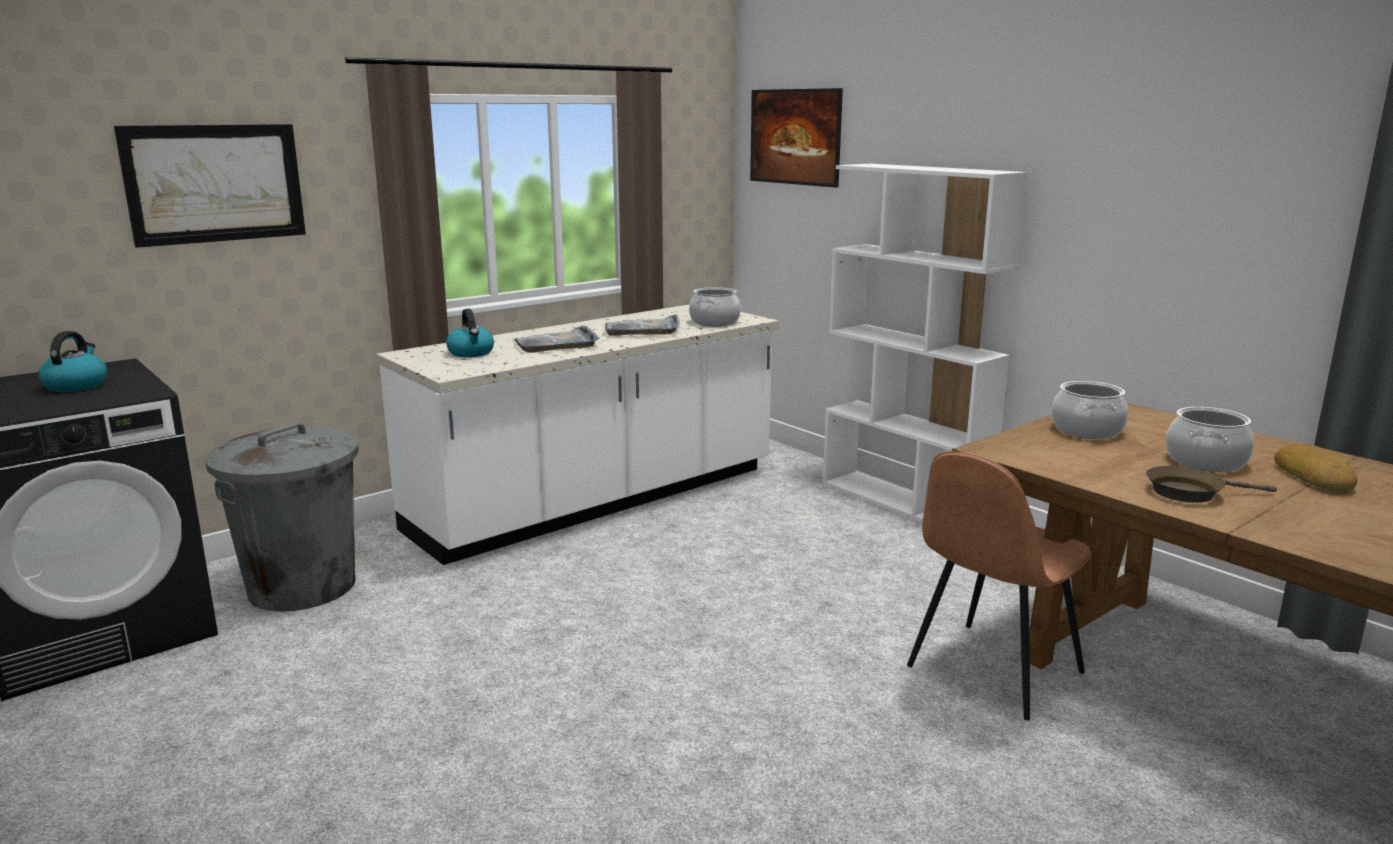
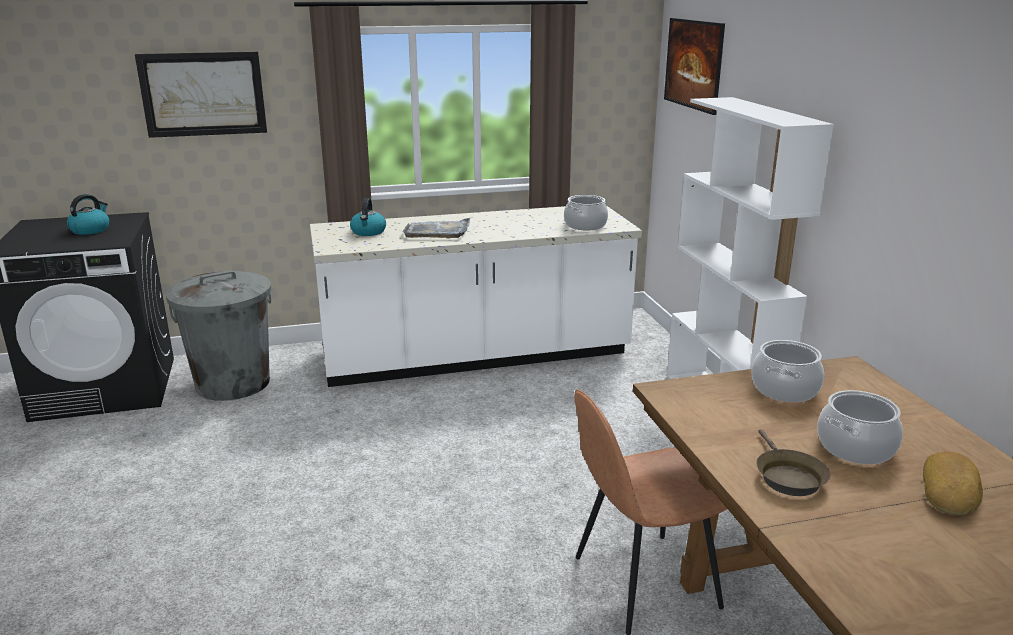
camera: 25 degrees right, 5 degrees up
grey tray [604,314,680,336] -> none
brown frying pan [1146,466,1277,503] -> brown frying pan turned 120 degrees counterclockwise [757,429,831,496]

